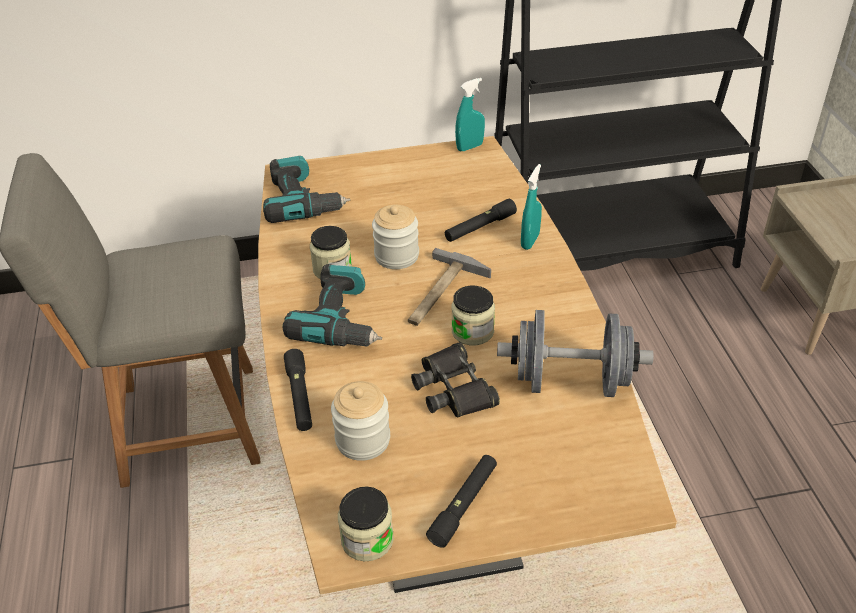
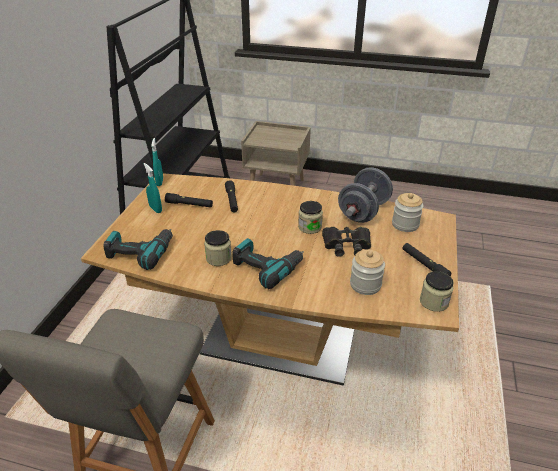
camera: 65 degrees left, 5 degrees down
black flashlight [284,349,312,431] -> black flashlight moved to [165,193,213,207]
jar [372,204,419,269] -> jar moved to [392,193,423,232]
hammer [408,248,491,326] -> none
turquoise spray bottle [521,164,542,250] -> turquoise spray bottle moved to [144,163,162,213]

